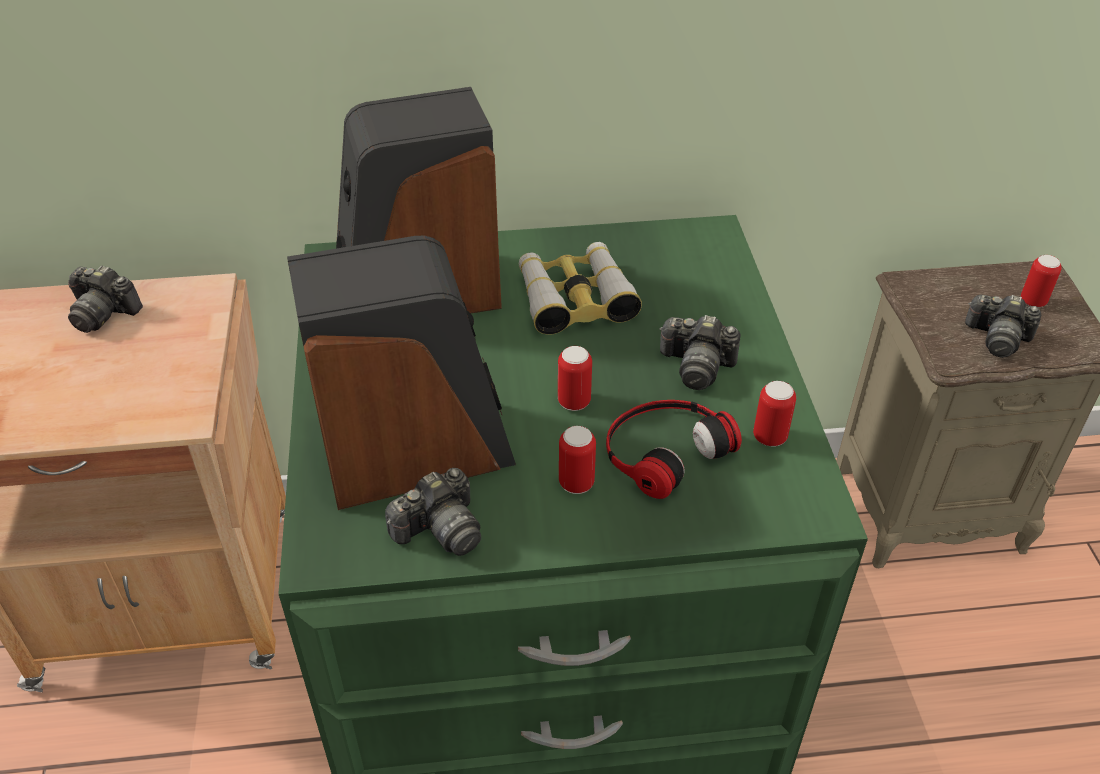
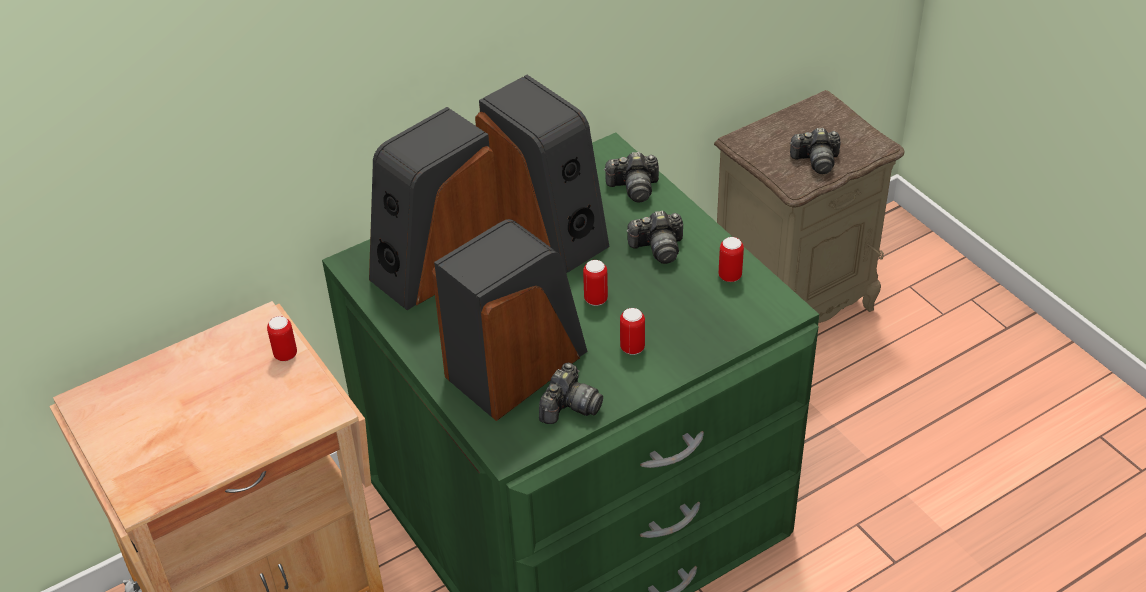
camera: 25 degrees left, 0 degrees up
camera [68,266,143,333] -> camera moved to [604,152,659,202]
binoculars [519,242,642,335] -> speaker [475,75,610,273]
headphones [606,400,742,499] -> none
can [1021,255,1061,307] -> can moved to [267,316,297,361]

